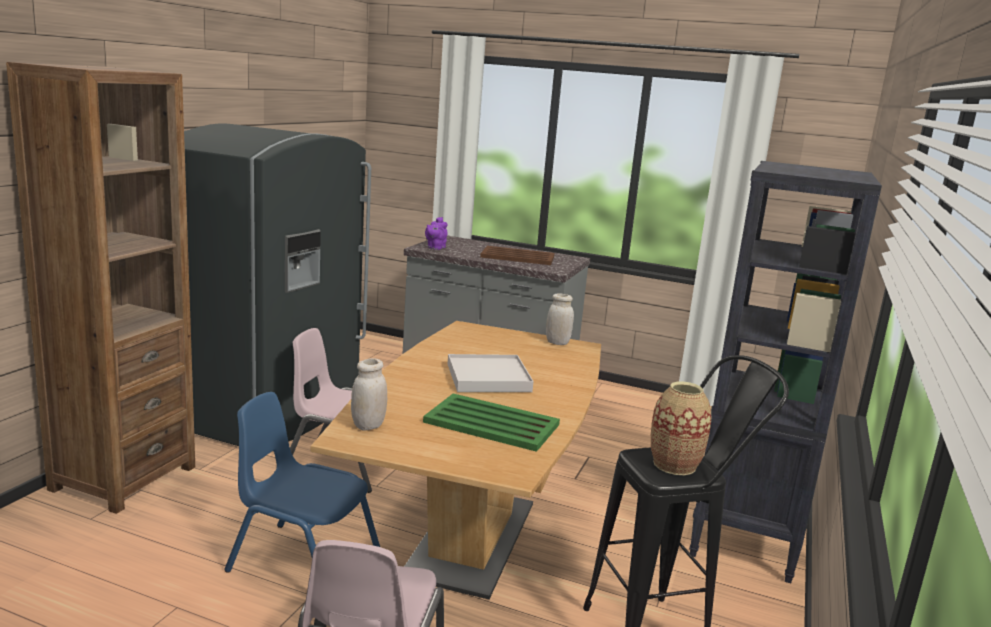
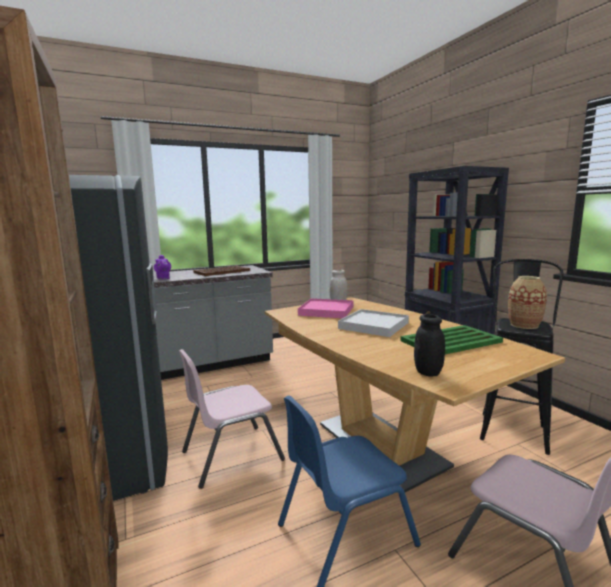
camera: 45 degrees left, 5 degrees down
white jar [351,358,387,431] -> black jar [414,314,445,377]
none -> pink tray [298,298,353,318]

